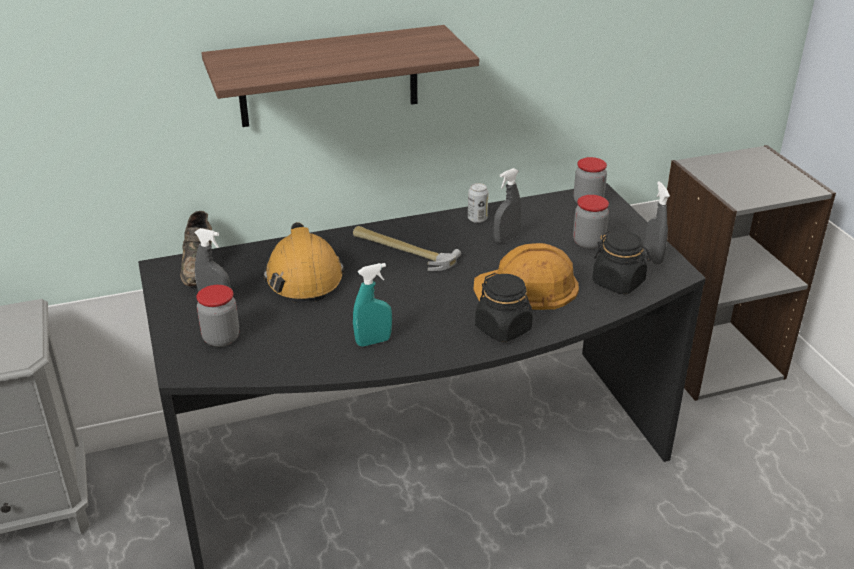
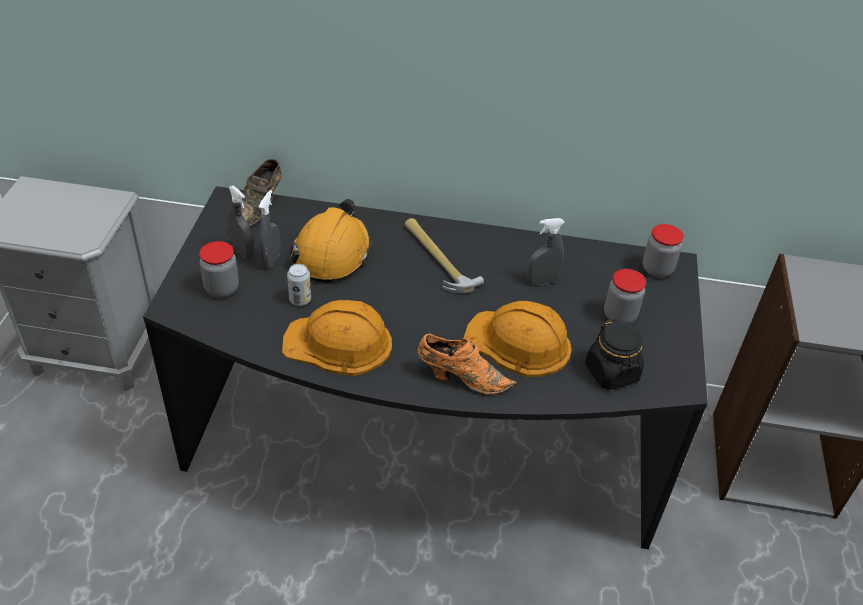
camera: 25 degrees right, 10 degrees up
shelf [202,25,479,127] -> none
turquoise spray bottle [353,263,392,347] -> orange hard hat [282,300,392,376]
can [468,183,488,223] -> can moved to [287,264,311,306]
black jar [475,273,533,342] -> orange shoe [418,333,517,394]
grey spray bottle [644,181,670,265] -> grey spray bottle moved to [258,190,281,270]

